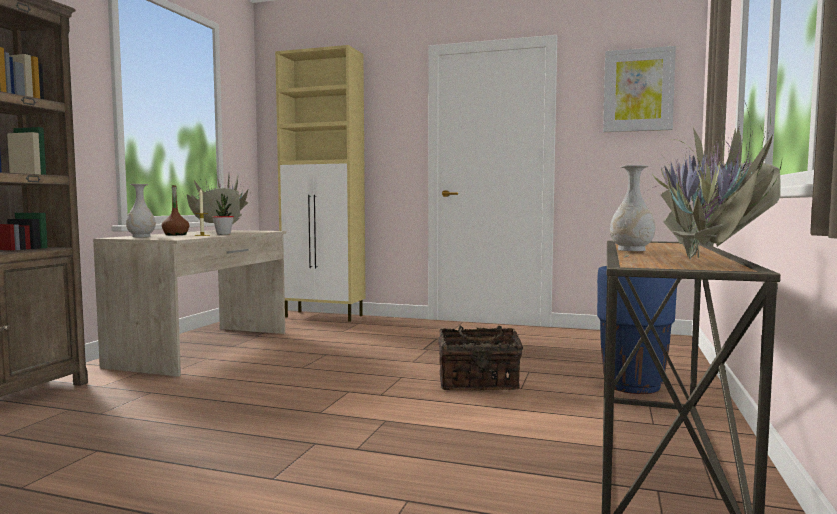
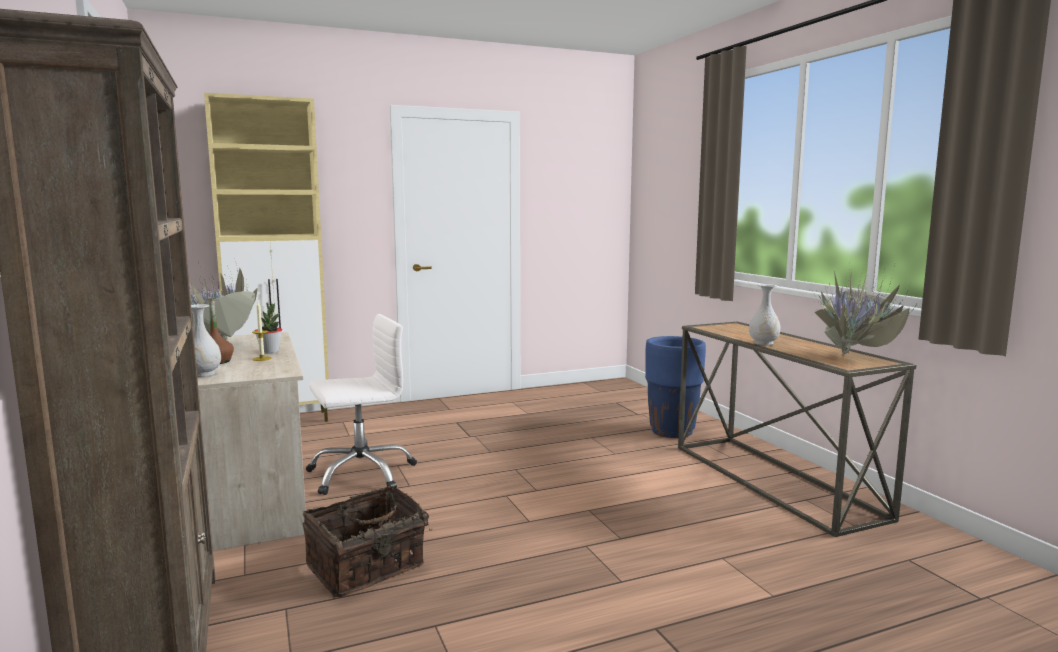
camera: 40 degrees left, 5 degrees up
basket [438,325,523,390] -> basket moved to [303,485,432,597]
picture [603,46,676,132] -> none
none -> white office chair [306,314,417,495]

